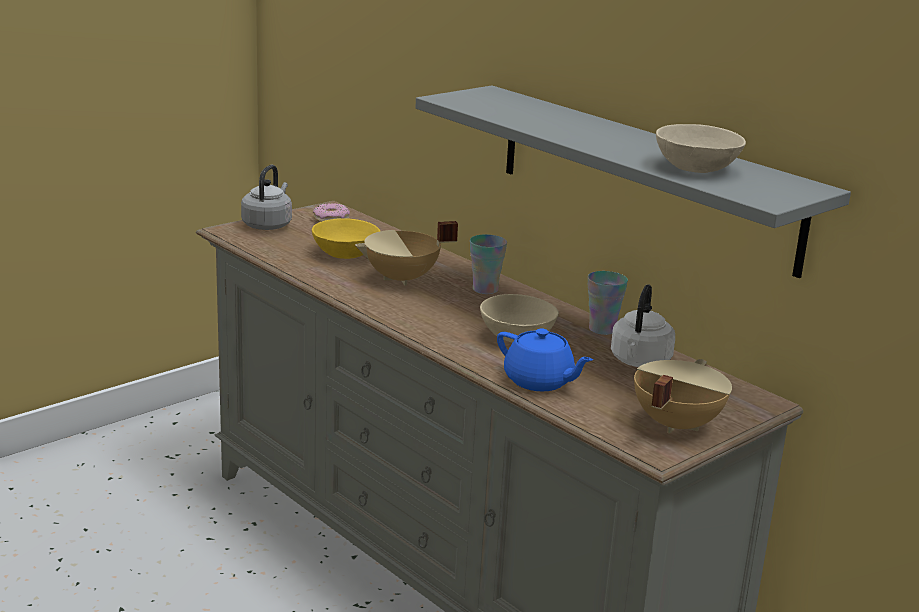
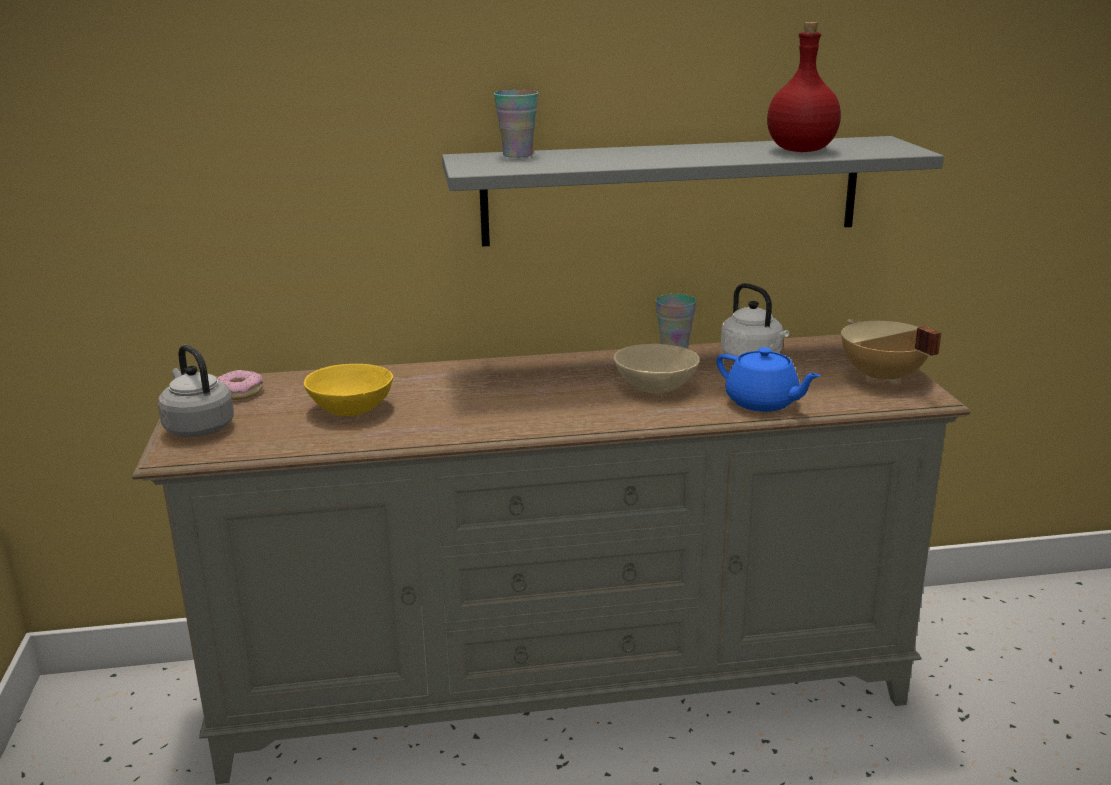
camera: 55 degrees left, 0 degrees up
beige cooking pot [355,221,458,286] -> none
cup [470,234,507,294] -> cup moved to [494,90,538,158]
blue teapot [497,328,593,392] -> blue teapot turned 60 degrees clockwise [716,347,821,412]
beige bowl [656,124,746,173] -> red bottle [767,22,841,152]

